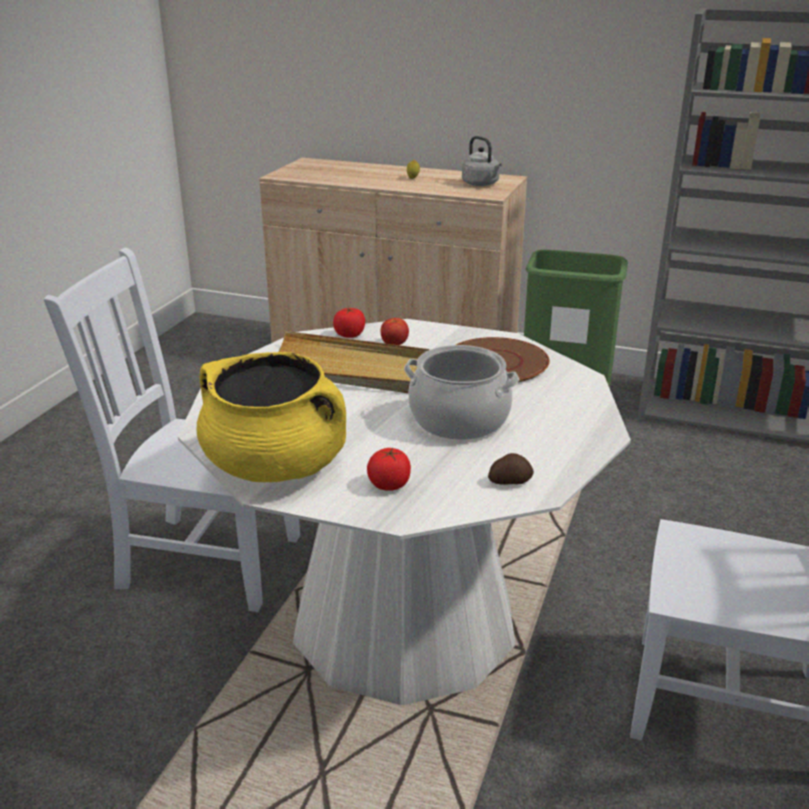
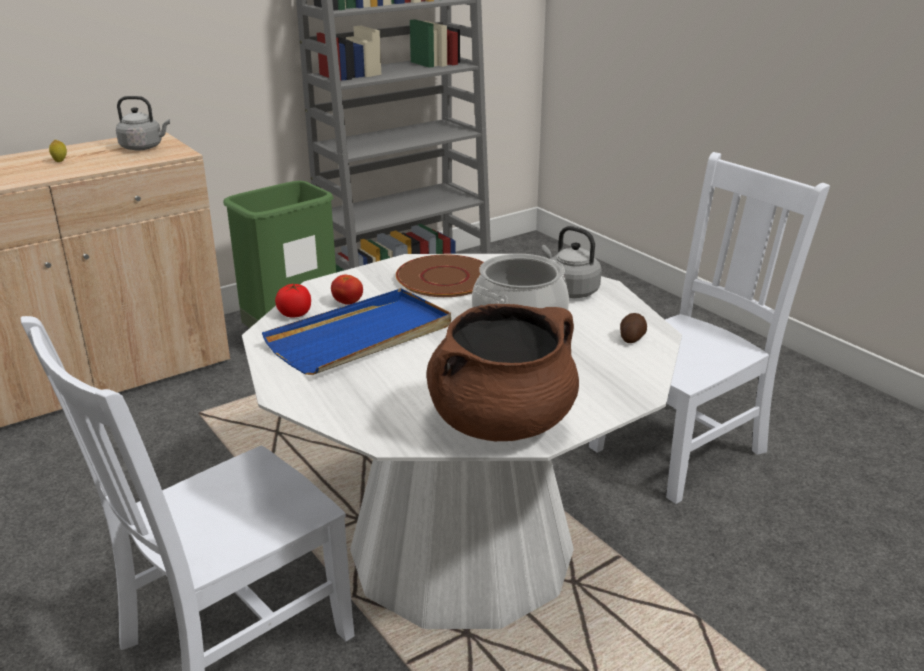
camera: 55 degrees left, 0 degrees up
yellow cooking pot [196,352,346,482] -> brown cooking pot [426,304,579,441]
beige tray [278,331,430,393] -> blue tray [262,288,451,375]
tomato [367,448,411,491] -> none
none -> grey kettle [542,226,602,298]

